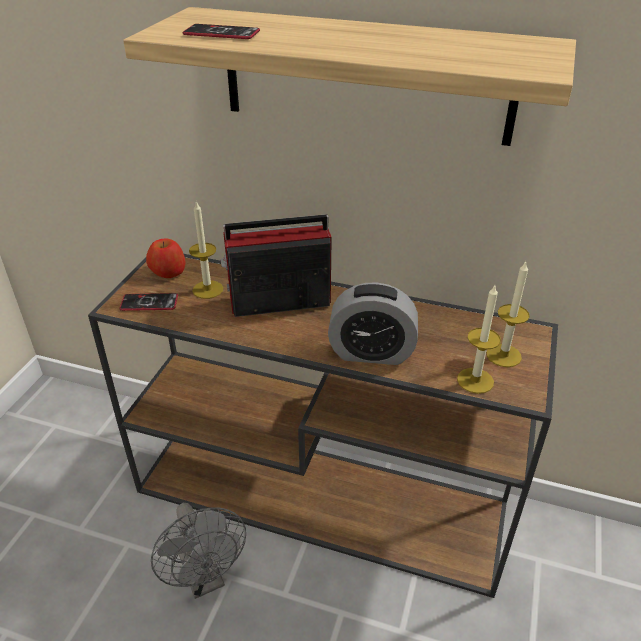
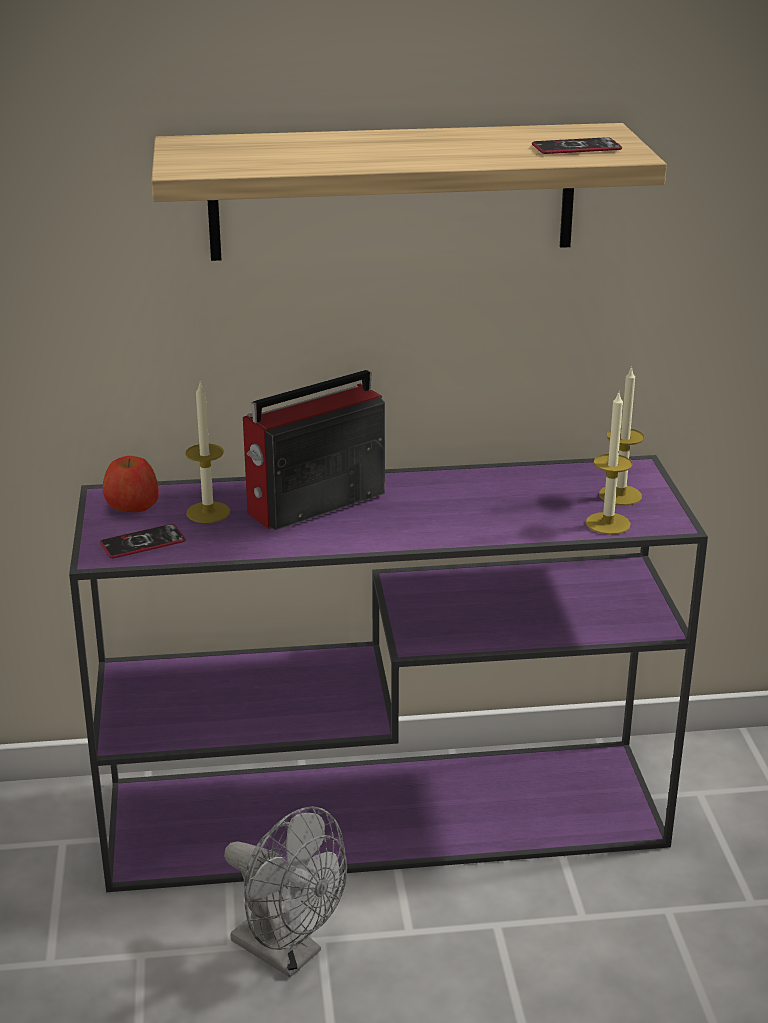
camera: 25 degrees left, 10 degrees down
brown console table [88,254,558,598] -> purple console table [69,455,708,892]
phone [183,24,260,39] -> phone moved to [532,137,622,154]
alarm clock [328,282,418,365] -> none

